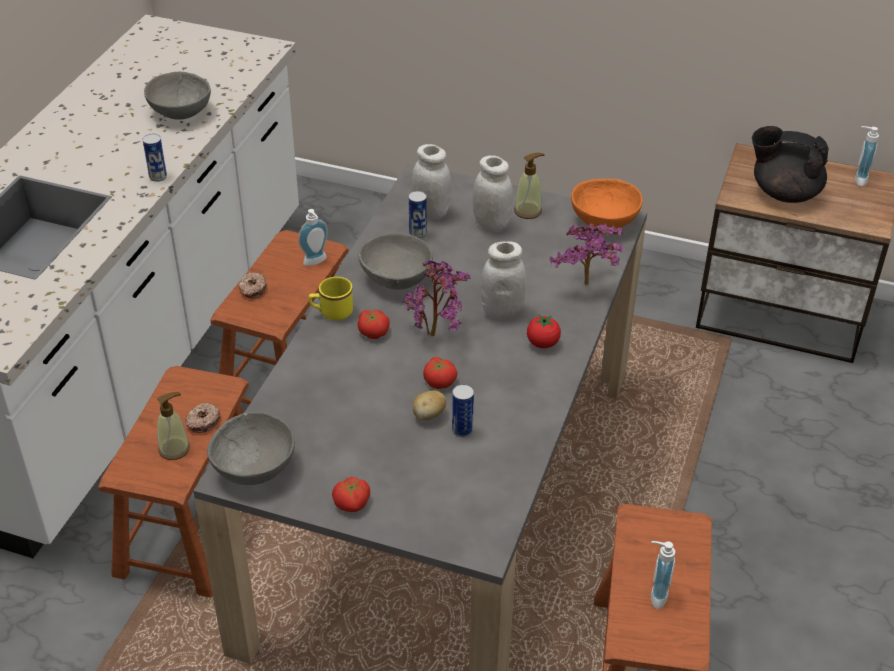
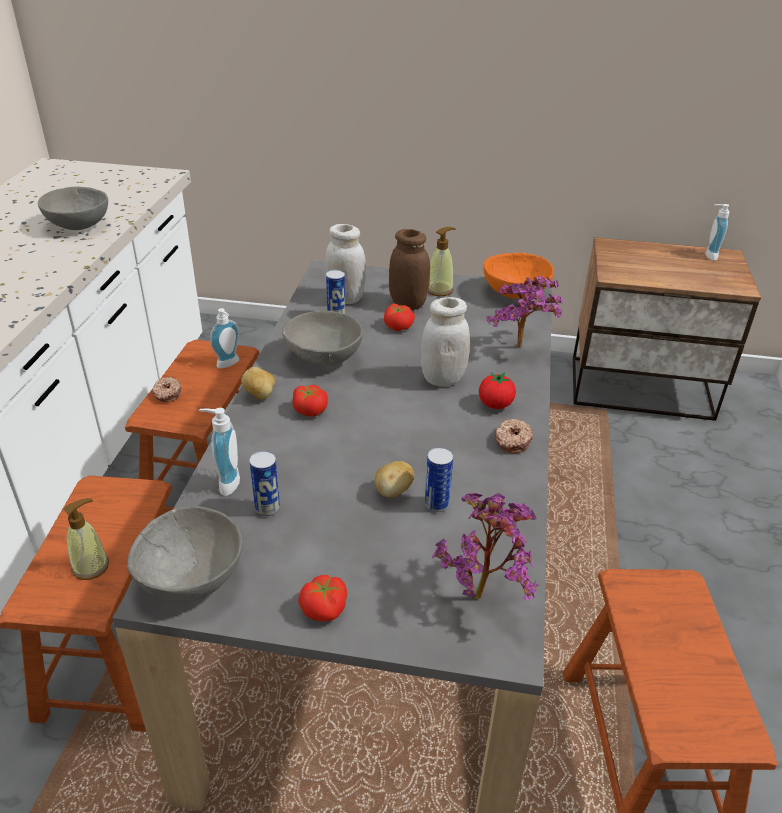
camera: 10 degrees left, 5 degrees down
can [143,134,167,182] -> can moved to [249,451,280,516]
donut [185,402,220,433] -> donut moved to [495,418,533,453]
yellow mug [309,277,353,321] -> potato [241,367,275,400]
potted plant [402,260,471,336] -> potted plant moved to [432,492,539,601]
tomato [423,357,457,389] -> tomato moved to [384,303,415,331]
white jar [473,155,513,233] -> brown jar [389,229,430,310]
soap dispenser [651,541,675,609] -> soap dispenser moved to [199,408,240,496]
black teapot [752,126,829,203] -> none

